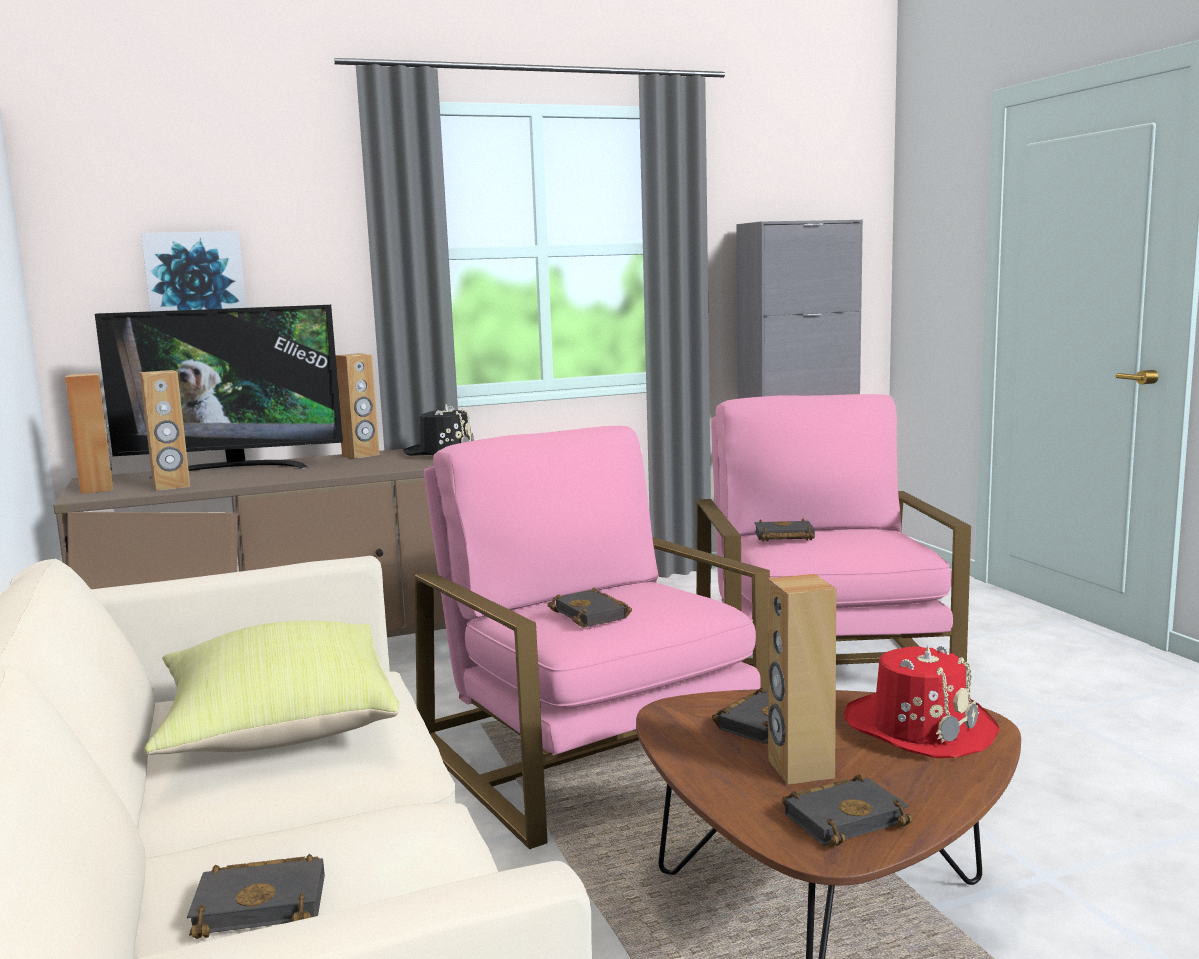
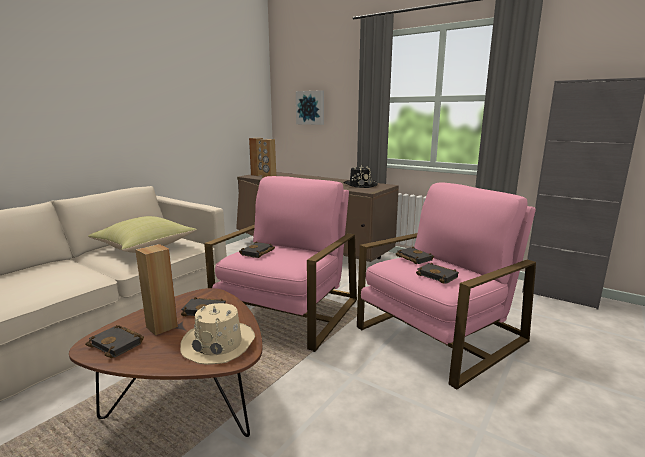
camera: 55 degrees right, 5 degrees up
television [95,305,343,478] -> none
black book [187,854,325,939] -> black book moved to [416,262,459,284]
brown speaker [336,353,380,459] -> none
red hat [844,645,999,758] -> beige hat [180,303,255,365]

